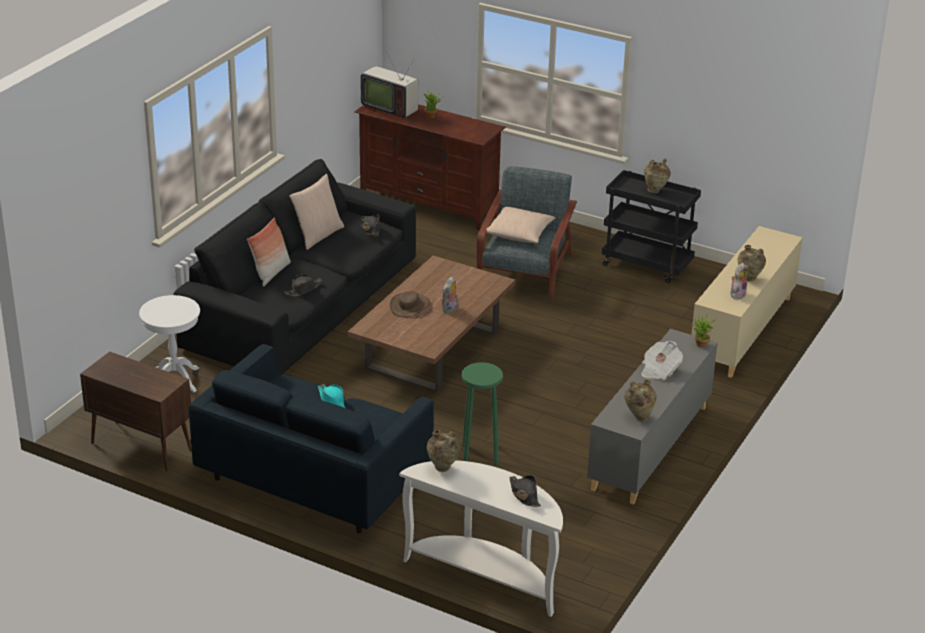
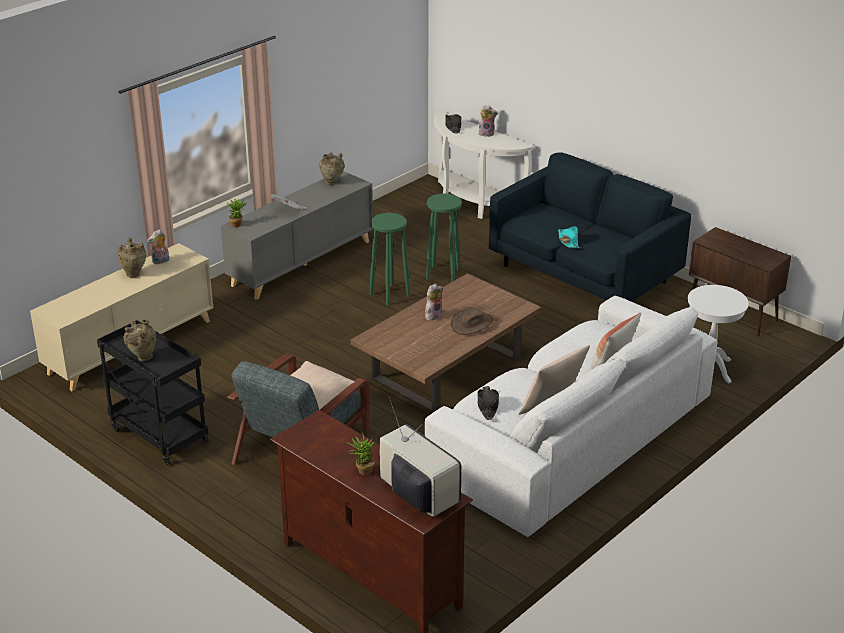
camera: 165 degrees left, 0 degrees up
black sofa [173,159,416,376] -> white sofa [425,296,718,537]
black hat [285,274,323,296] -> none
beige vase [427,430,461,472] -> none
none -> green stool [370,213,410,306]
none -> plush toy [479,105,498,137]

